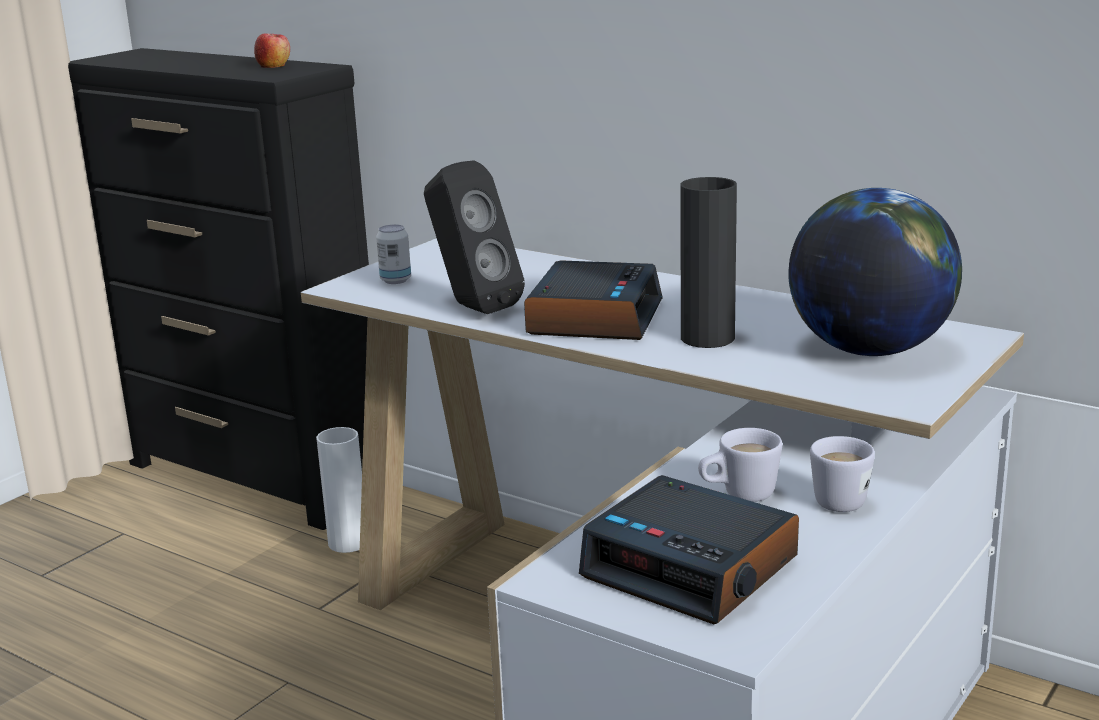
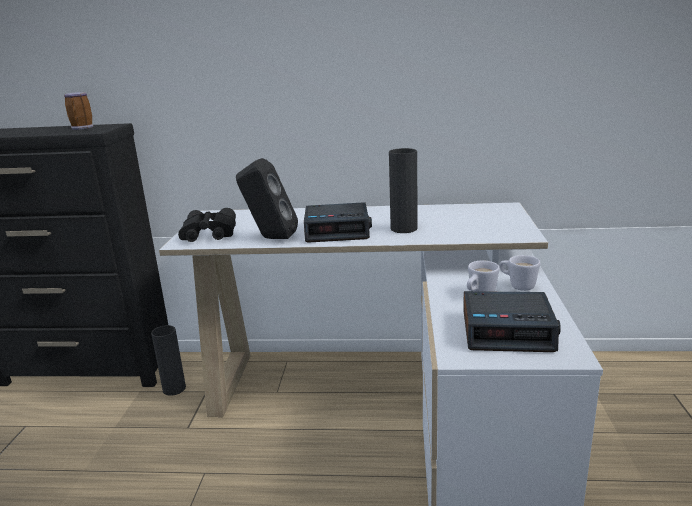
camera: 30 degrees left, 0 degrees up
apple [254,33,290,68] -> mug [64,92,94,130]
white vase [316,427,362,553] -> black vase [151,325,186,396]
can [376,225,411,284] -> black binoculars [178,208,236,242]
alarm clock [524,260,663,340] -> alarm clock turned 105 degrees clockwise [304,202,372,243]
globe [788,188,962,356] -> none

